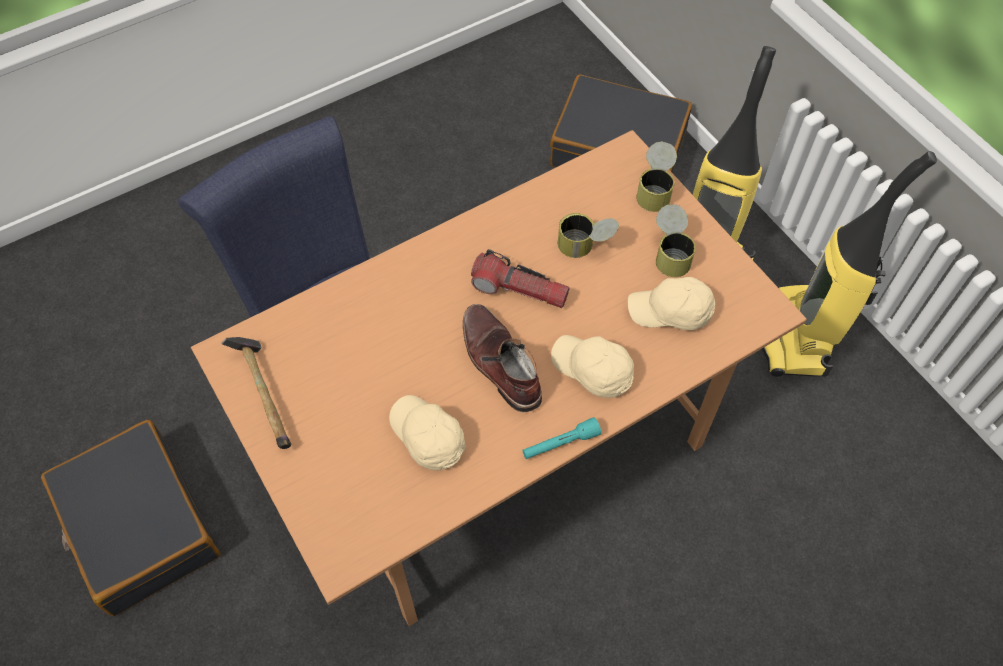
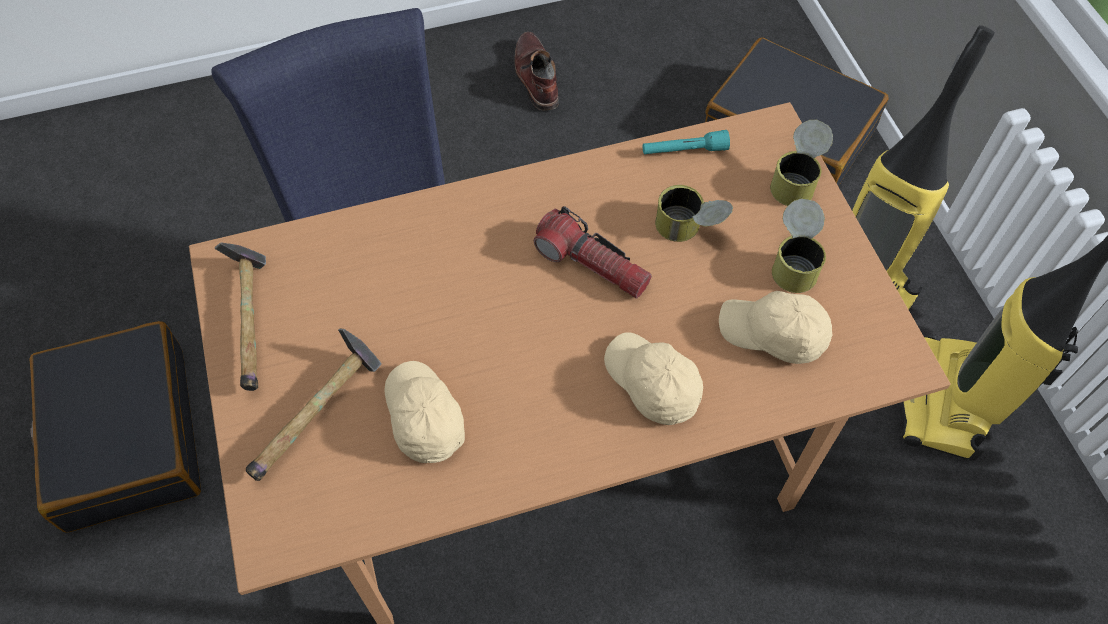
camera: 15 degrees right, 0 degrees up
brown boot [463,304,542,412] -> brown boot moved to [514,32,559,111]
turquoise flashlight [523,417,601,459] -> turquoise flashlight moved to [643,130,730,154]
none -> hammer [246,328,381,481]

